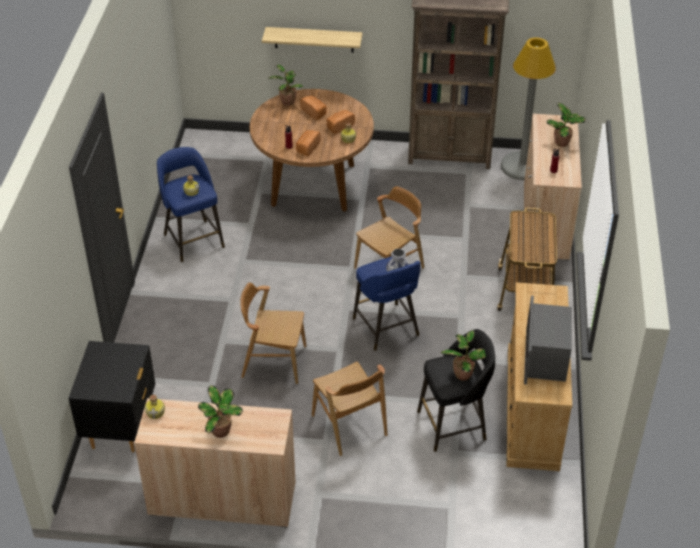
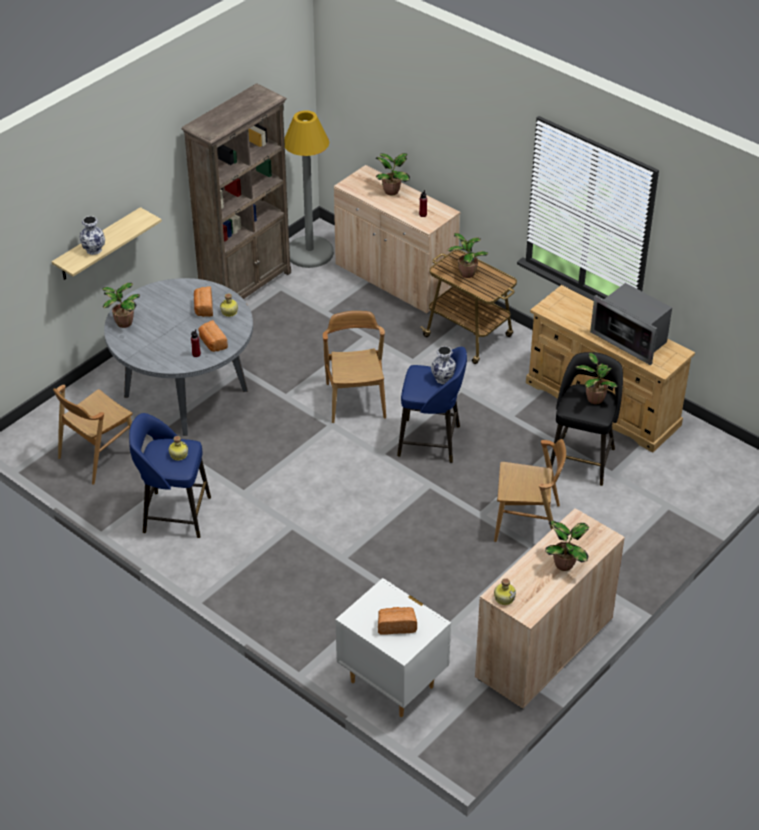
camera: 55 degrees left, 0 degrees up
black nightstand [68,341,155,452] -> white nightstand [335,578,451,717]
brown chair [241,282,306,384] -> brown chair moved to [53,385,133,485]
brown dining table [250,89,374,212] -> grey dining table [104,278,253,436]
bread [300,96,327,120] -> bread moved to [378,607,417,635]
none -> vase [79,216,105,255]
none -> potted plant [447,233,488,278]

